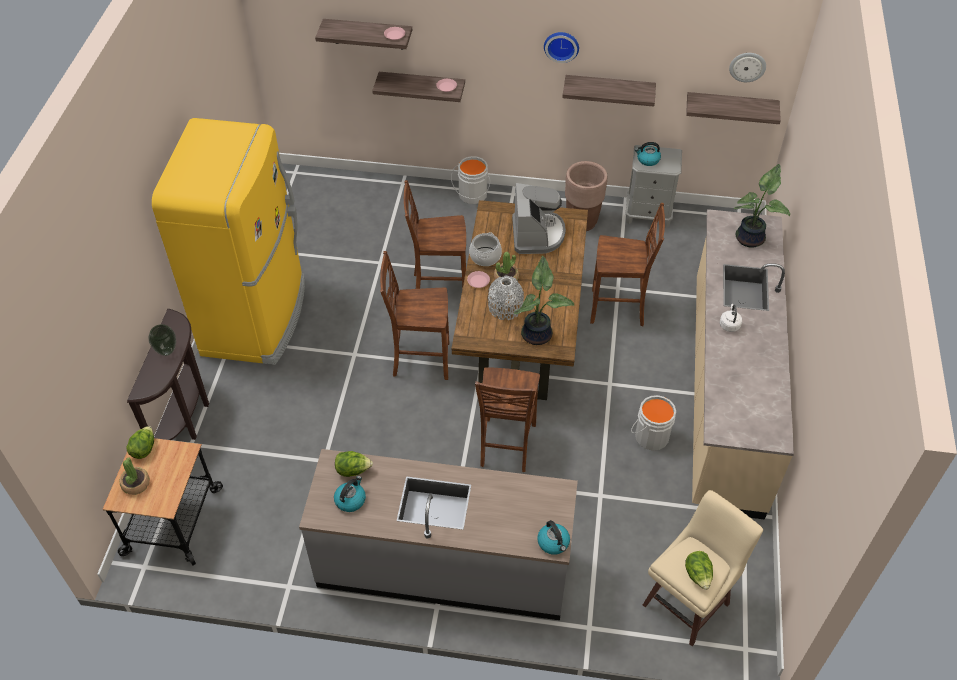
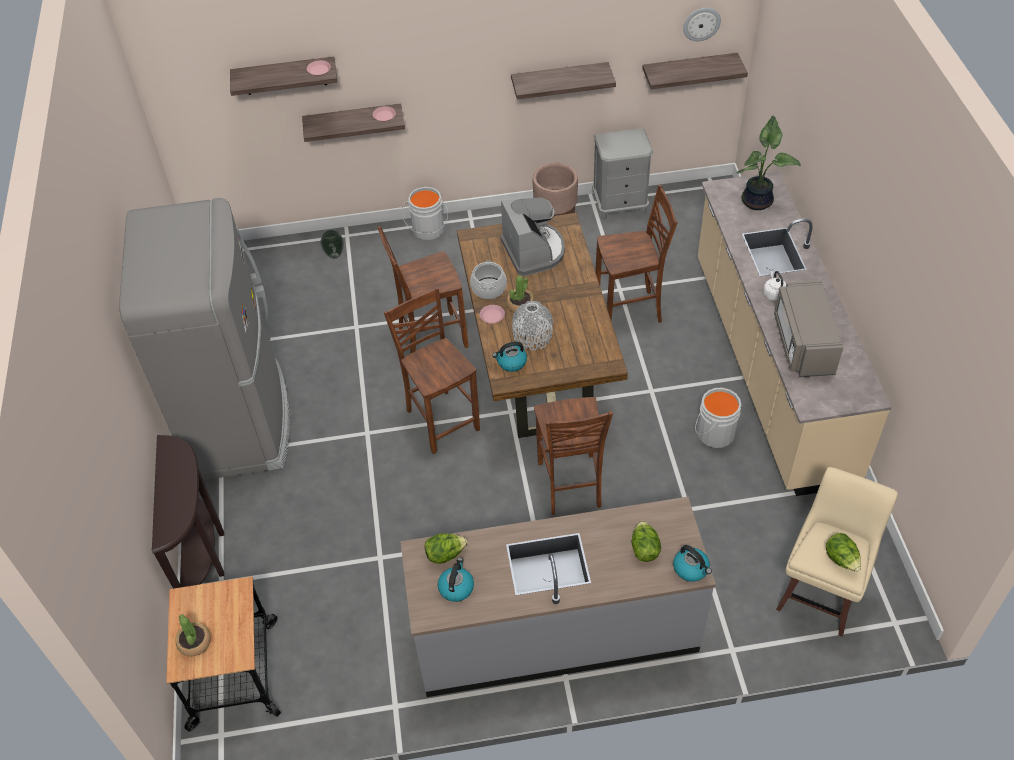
camera: 15 degrees left, 0 degrees up
lettuce [126,426,154,459] -> lettuce moved to [631,521,661,562]
vase [149,324,176,356] -> vase moved to [320,230,344,259]
yellow fridge [152,118,305,365] -> grey fridge [119,198,290,480]
brown chair [380,251,449,380] -> brown chair turned 75 degrees clockwise [384,287,480,454]
potted plant [514,256,574,345] -> none
wall clock [544,32,579,63] -> none
kettle [635,142,661,166] -> kettle moved to [492,342,527,372]
none -> grey microwave [774,280,843,377]

